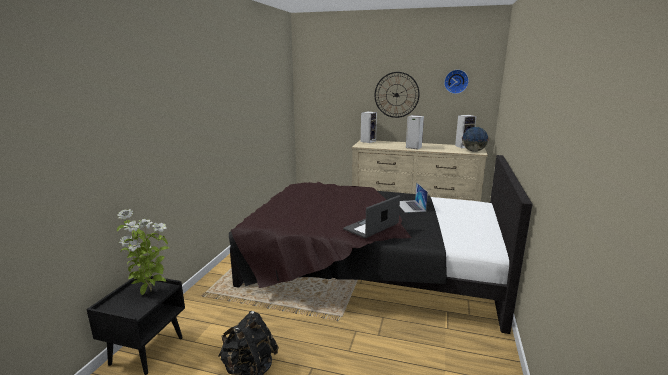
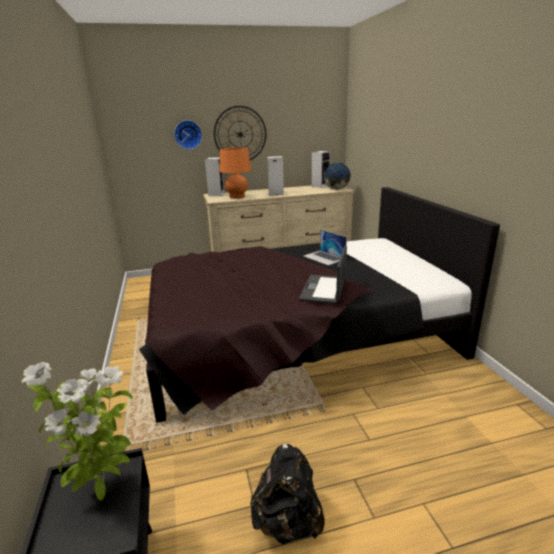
camera: 30 degrees left, 5 degrees up
wall clock [444,69,469,94] -> wall clock moved to [174,120,202,150]
none -> orange table lamp [219,147,251,199]

